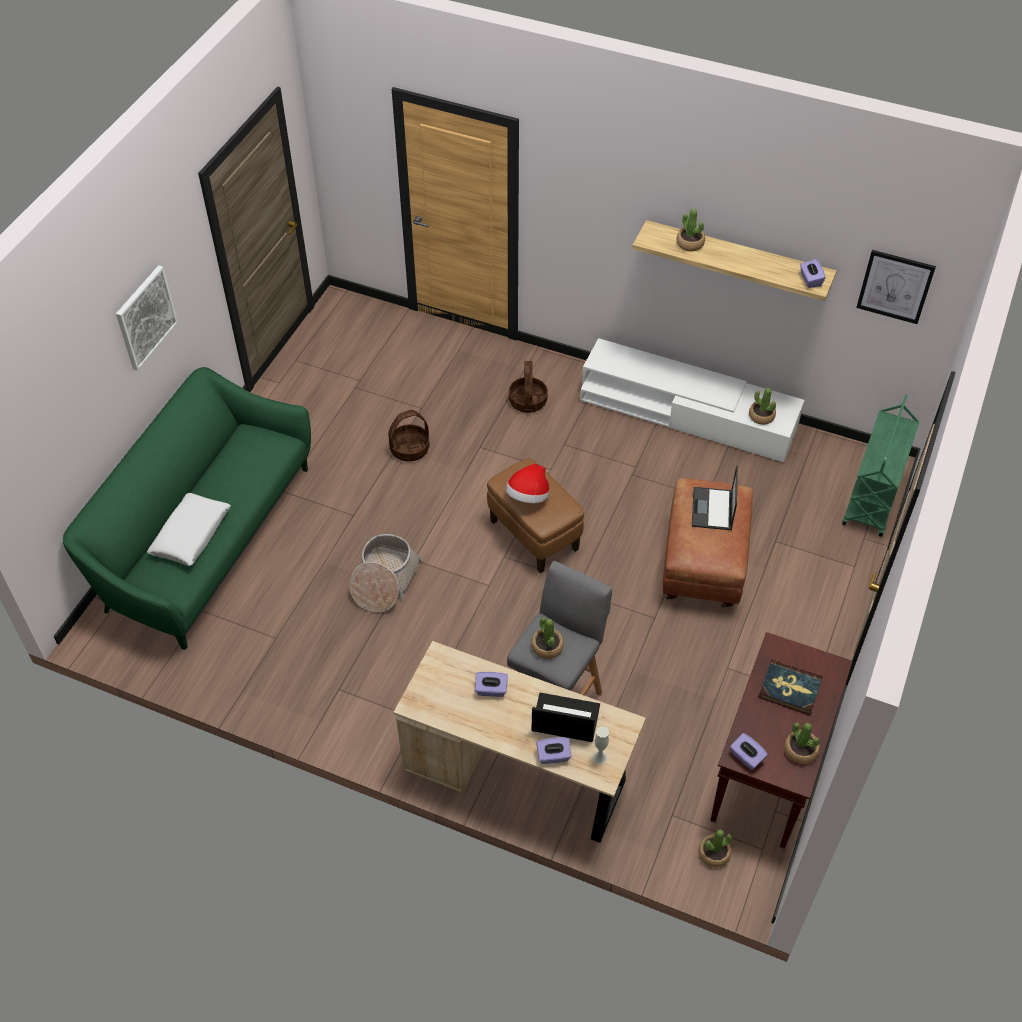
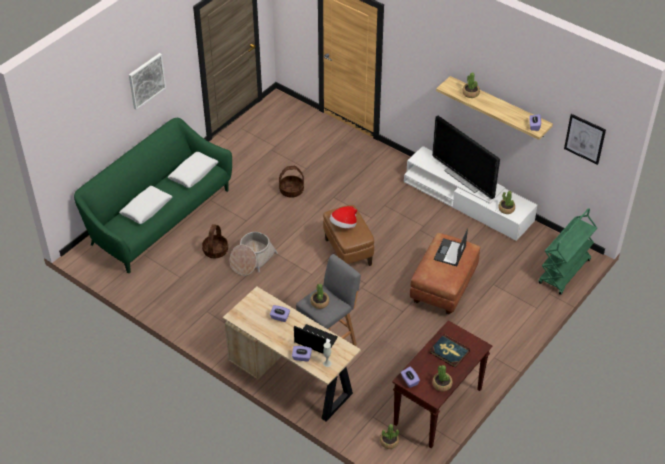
camera: 15 degrees right, 5 degrees down
basket [509,361,548,413] -> basket moved to [202,224,228,258]
none -> white pillow [168,152,218,188]
none -> television [432,116,500,199]

